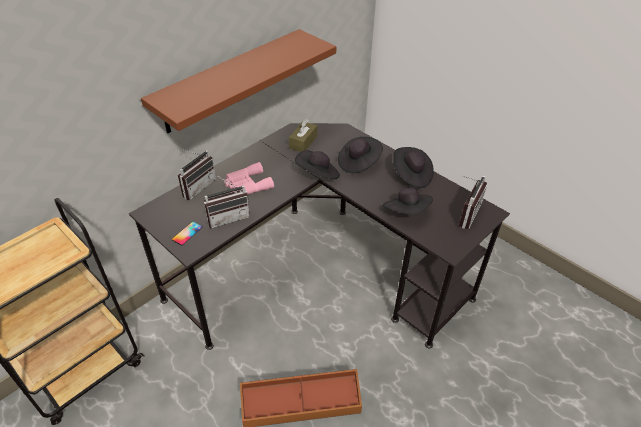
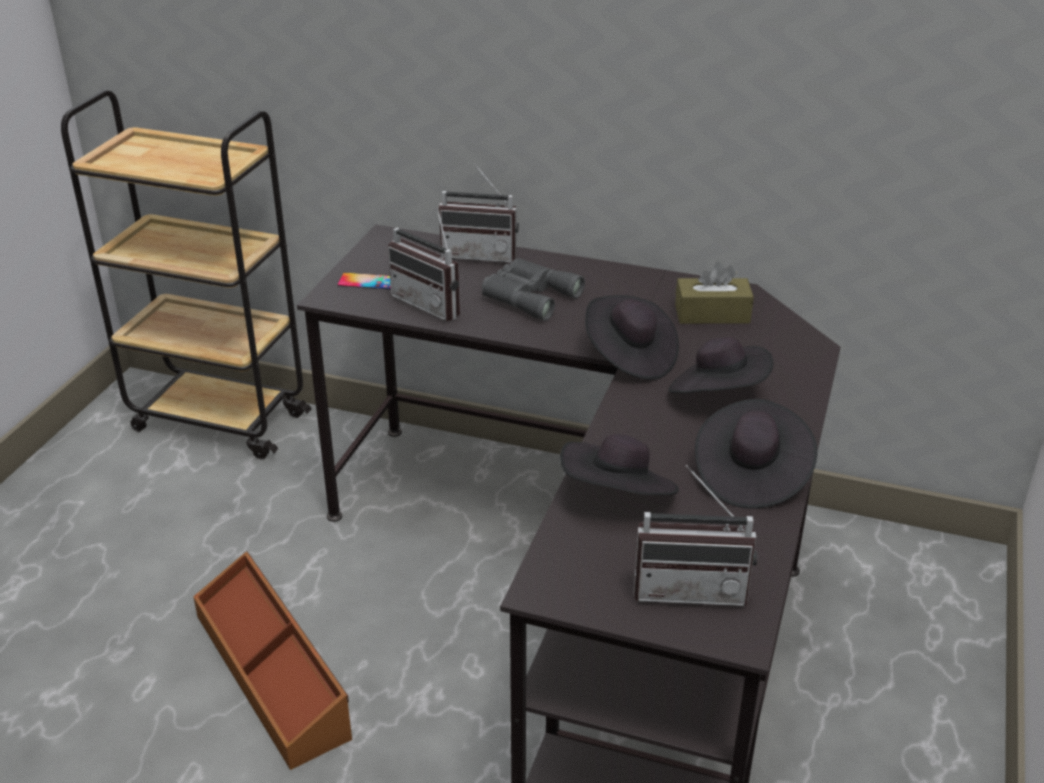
camera: 65 degrees right, 10 degrees down
brown shelf [141,29,336,133] -> none
pink binoculars [224,162,274,195] -> grey binoculars [482,258,585,321]

